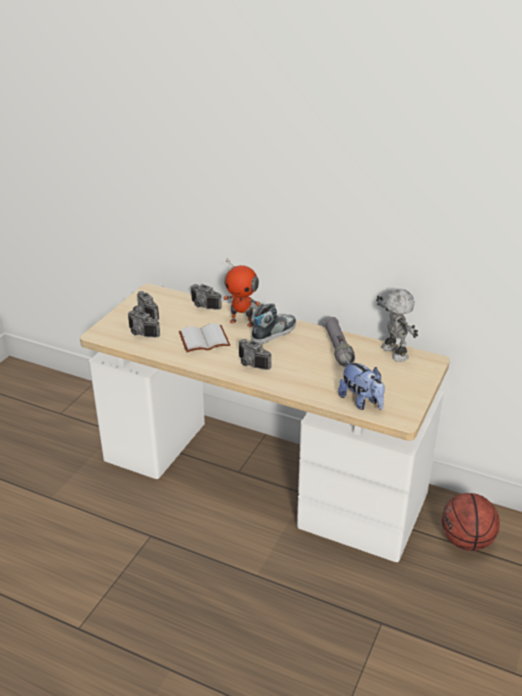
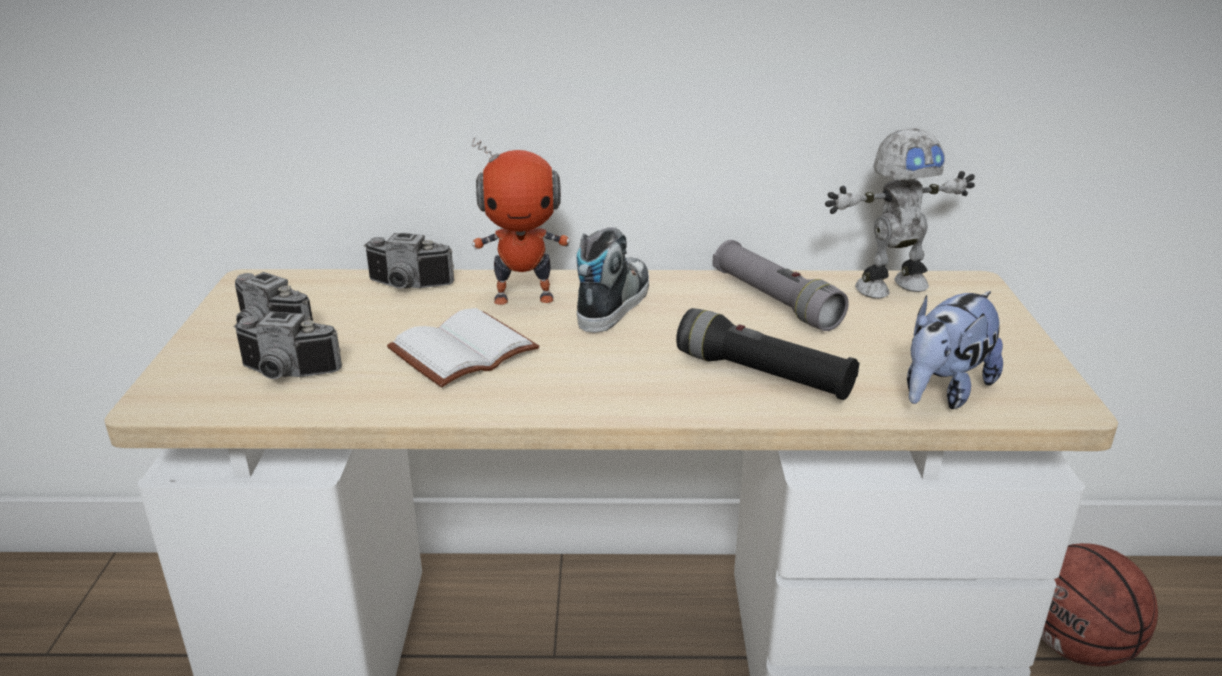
camera: 25 degrees left, 5 degrees down
camera [239,339,271,370] -> none
plush toy [338,361,385,410] -> plush toy turned 105 degrees clockwise [907,291,1003,409]
toy robot [376,288,418,362] -> toy robot turned 120 degrees clockwise [825,128,975,299]
none -> black flashlight [676,308,860,400]

